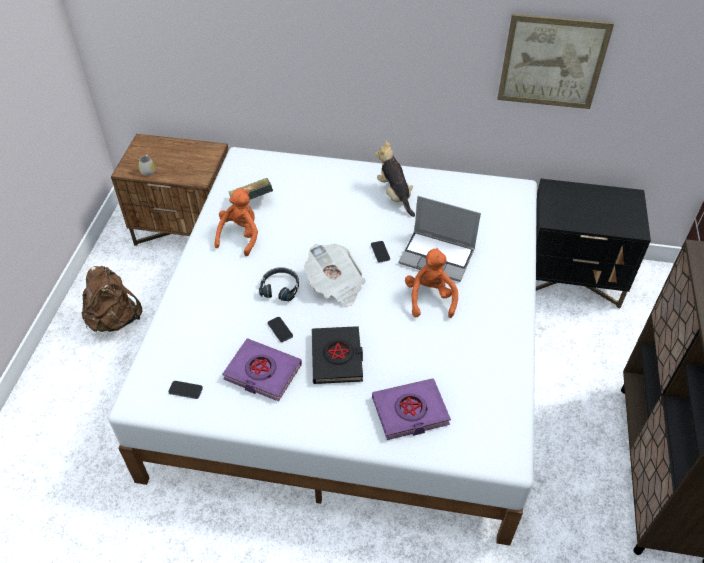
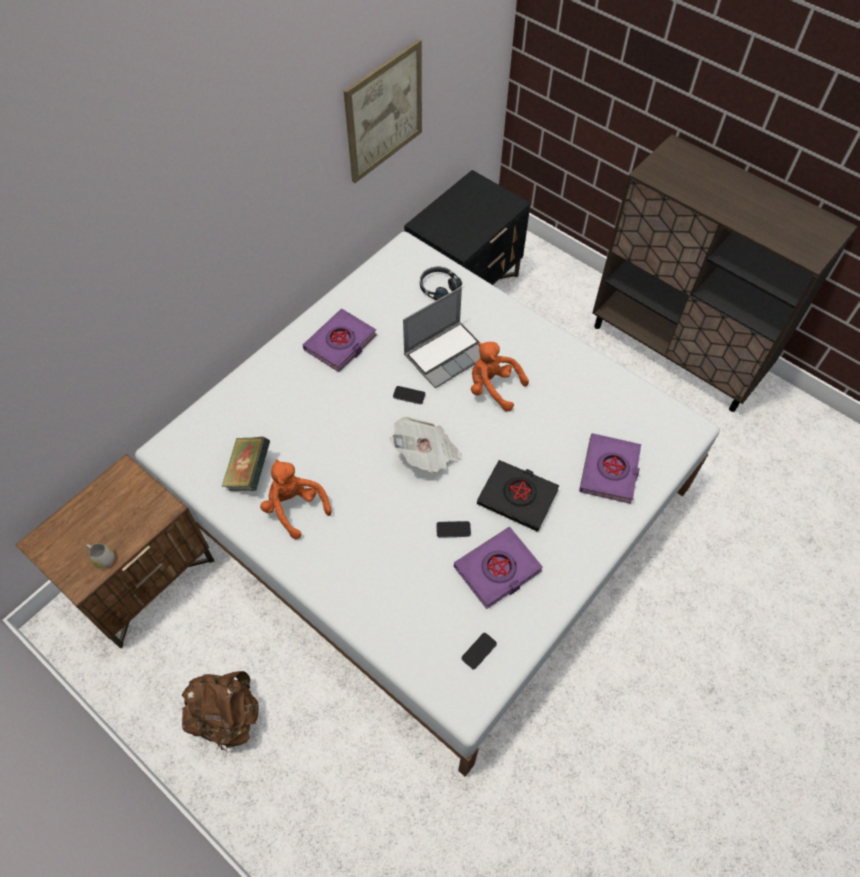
camera: 60 degrees left, 10 degrees up
black headphones [259,267,299,302] -> black headphones moved to [420,266,462,301]
plush toy [375,140,415,217] -> purple book [303,309,377,372]

